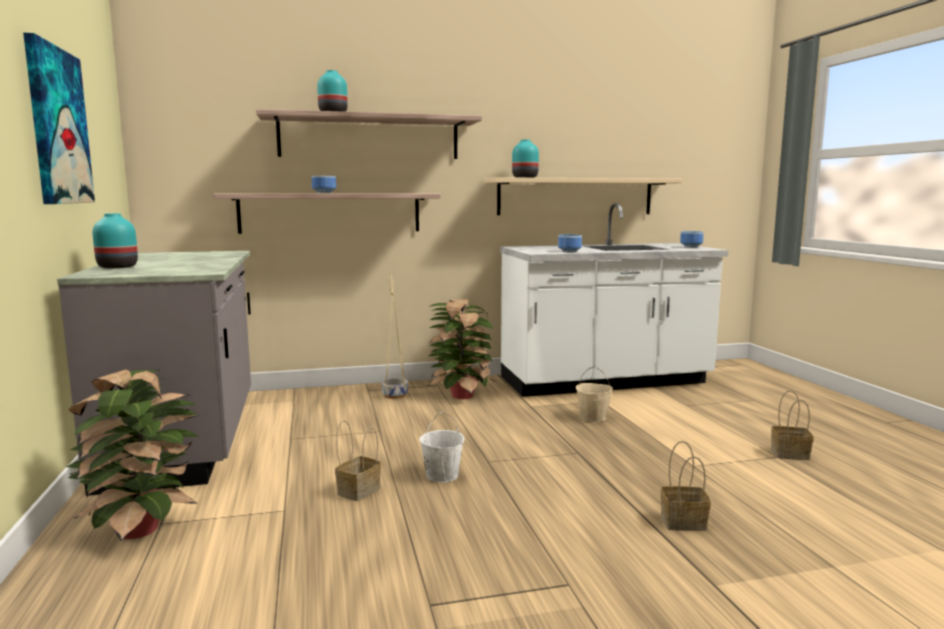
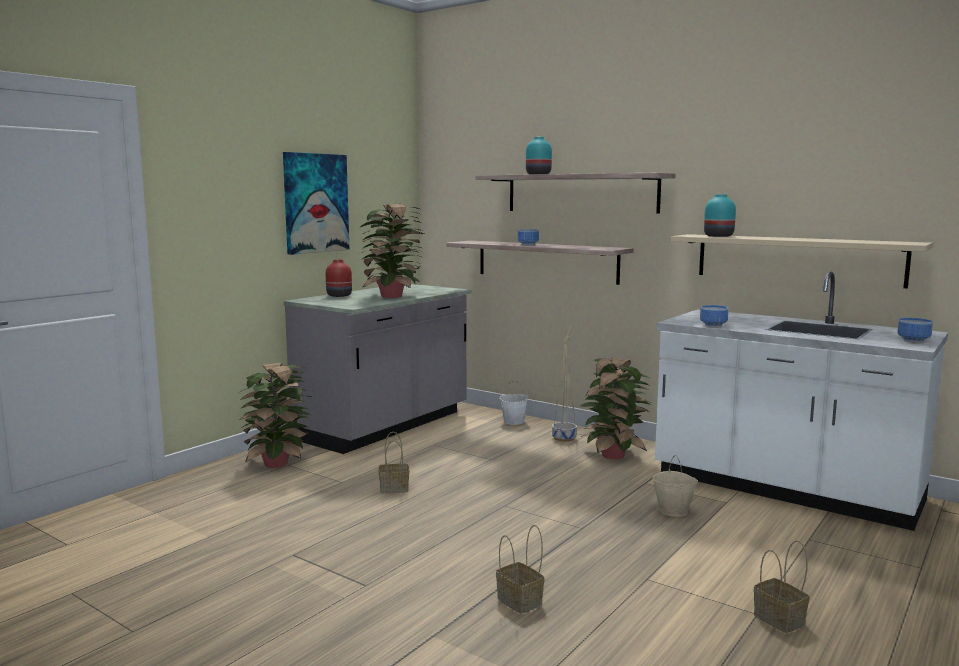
camera: 50 degrees right, 0 degrees up
turquoise vase [93,213,138,268] -> red vase [326,260,352,297]
white bucket [419,412,464,482] -> white bucket moved to [500,381,528,425]
none -> potted plant [359,204,424,298]

